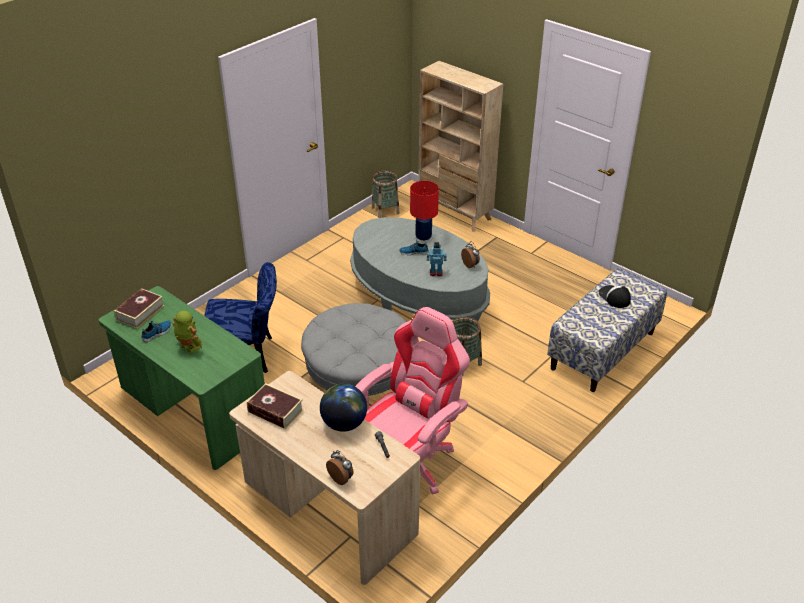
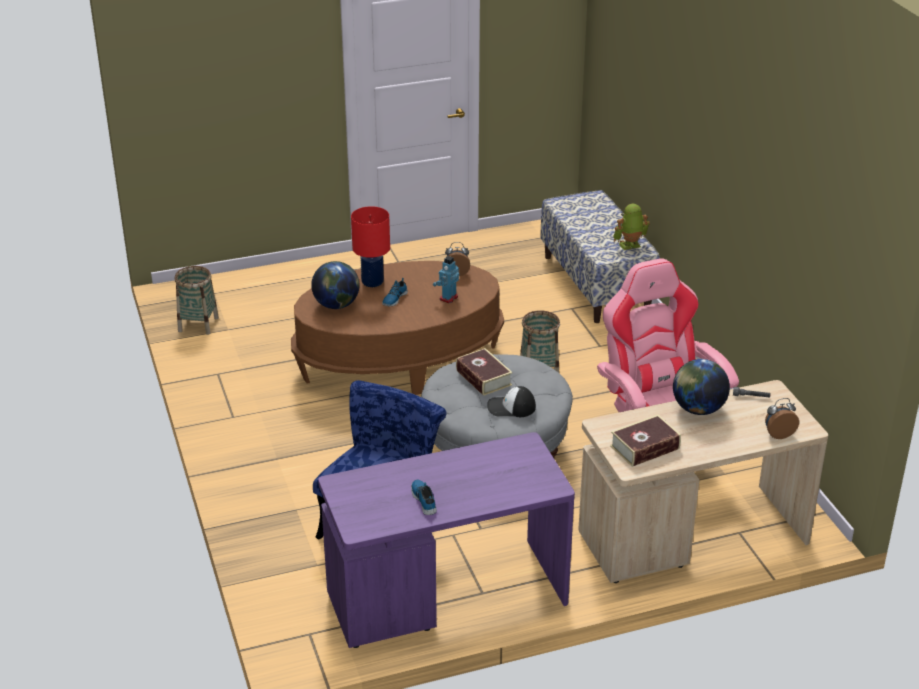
camera: 60 degrees left, 5 degrees down
green desk [98,286,265,470] -> purple desk [318,432,575,648]
book [114,288,164,329] -> book moved to [456,348,512,396]
toy robot [173,311,202,354] -> toy robot moved to [613,204,650,250]
grey coffee table [350,217,490,322] -> brown coffee table [291,261,504,395]
beige bookcase [418,61,503,232] -> none
cap [599,285,631,308] -> cap moved to [487,386,536,417]
none -> globe [311,261,359,309]

